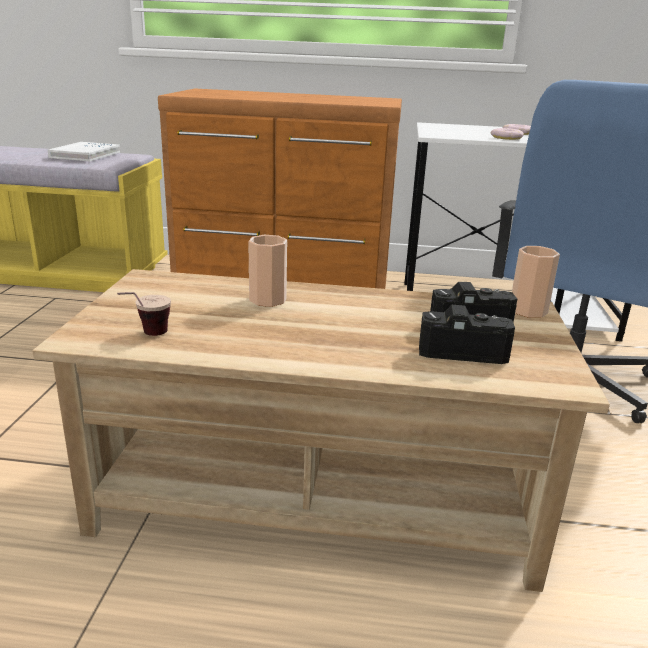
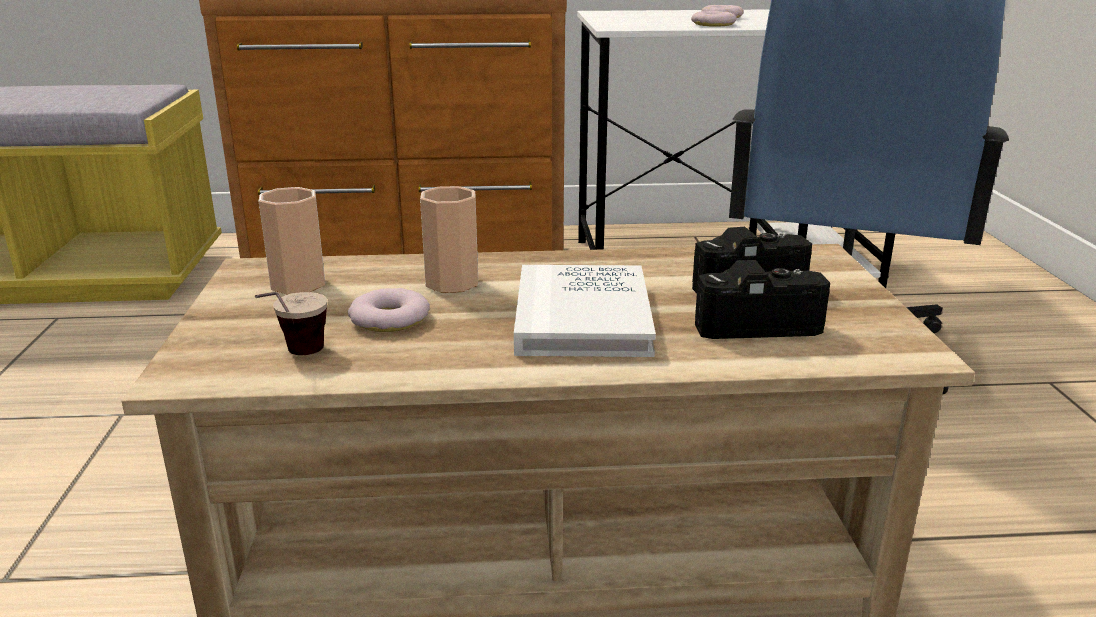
camera: 10 degrees left, 0 degrees up
white book [48,142,120,161] -> white book moved to [514,265,656,357]
cup [512,246,560,318] -> cup moved to [259,187,325,295]
none -> donut [348,288,430,332]

